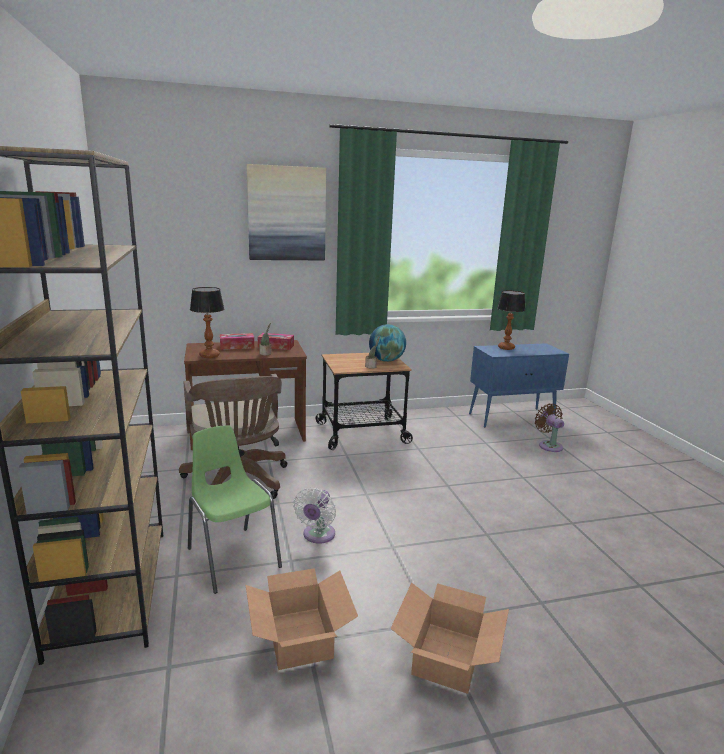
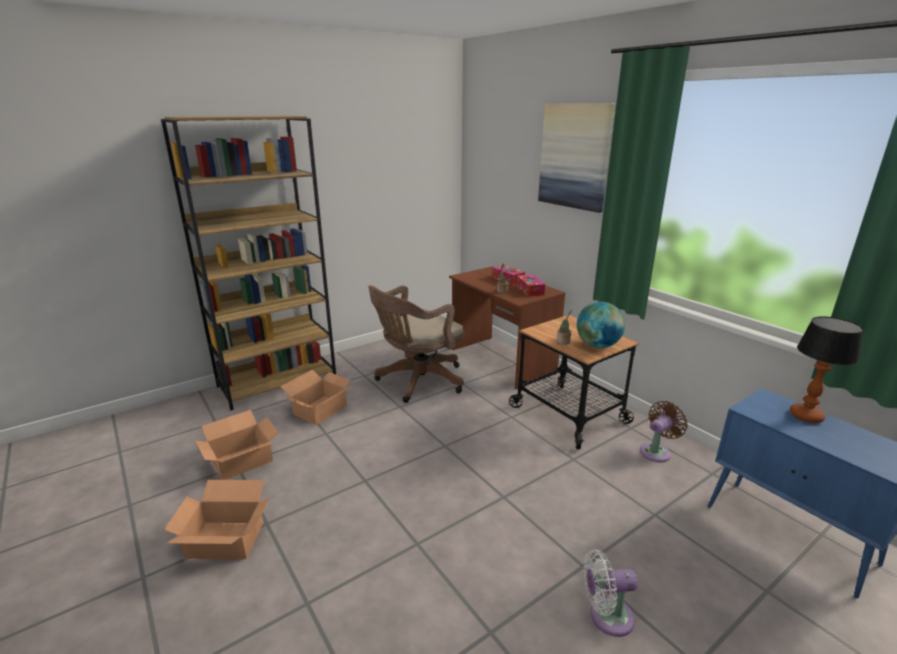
camera: 70 degrees right, 5 degrees up
green chair [188,425,282,594] -> cardboard box [280,370,354,425]
table lamp [190,287,224,358] -> none
white fan [293,488,336,544] -> white fan moved to [584,549,638,637]
brown fan [535,404,564,452] -> brown fan moved to [640,401,687,462]

